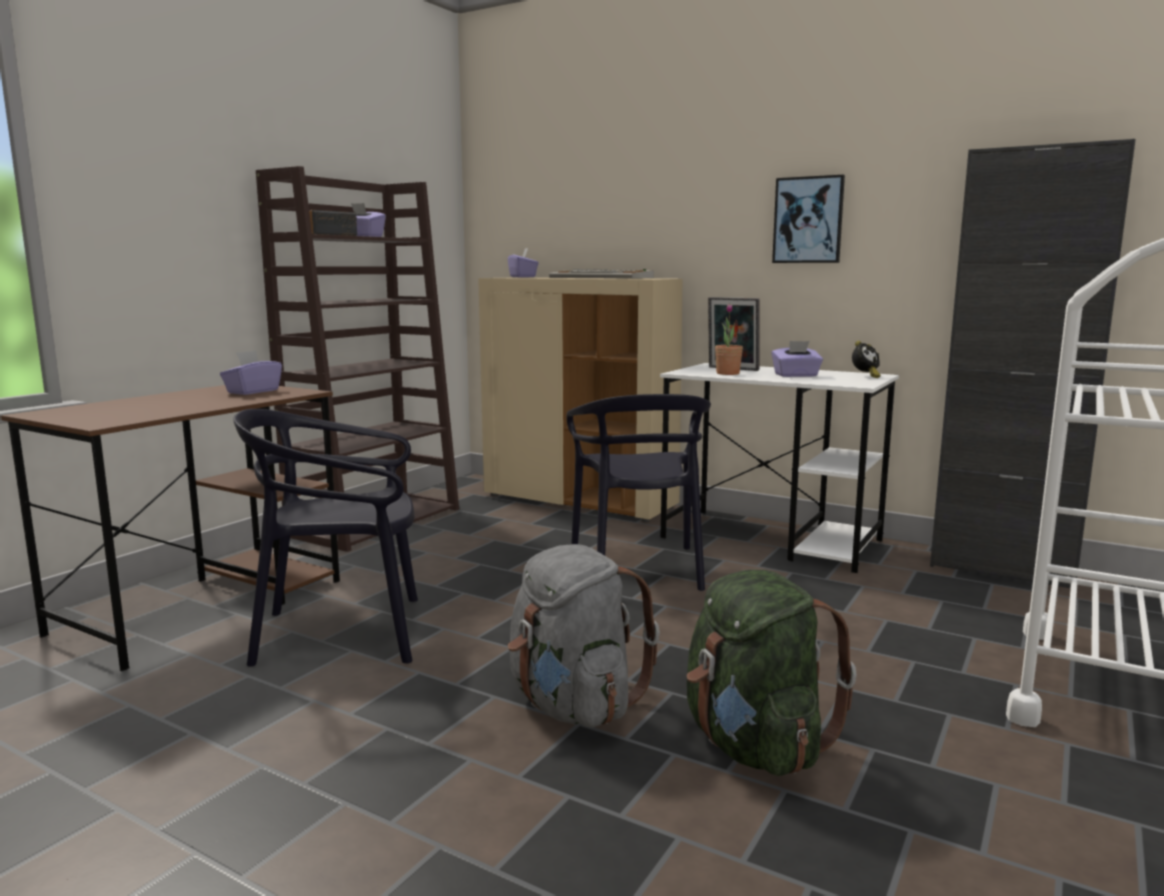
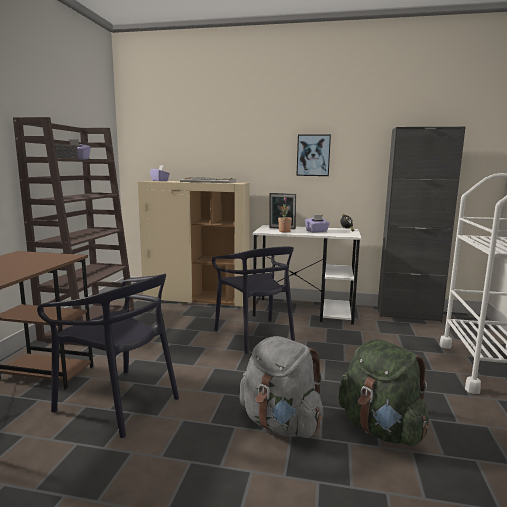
camera: 20 degrees left, 0 degrees up
purple tissue box [220,350,282,395] -> none
black chair [233,409,418,667] -> black chair turned 120 degrees counterclockwise [37,274,179,438]

